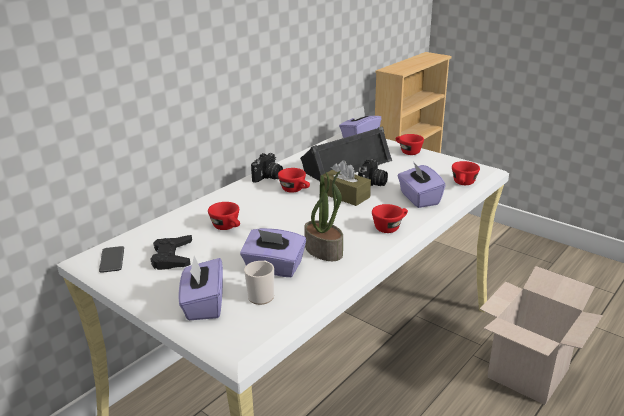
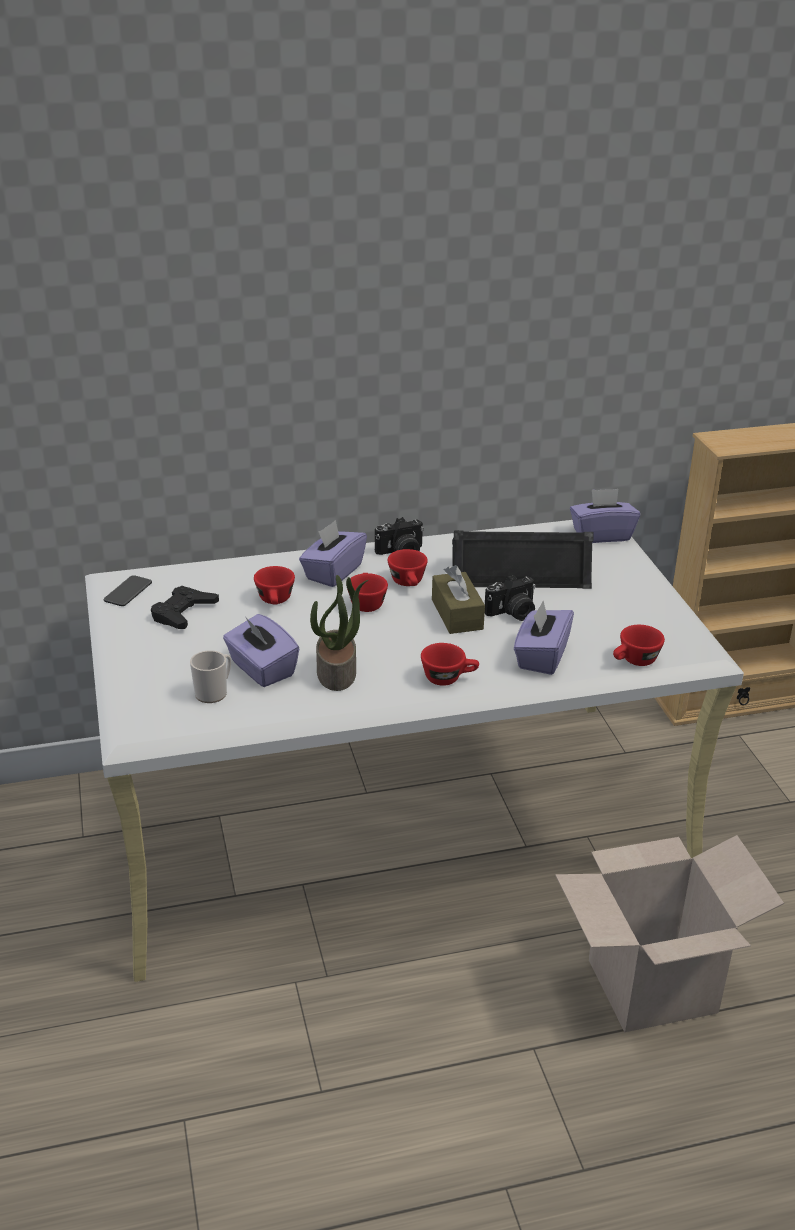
camera: 35 degrees right, 5 degrees up
purple tissue box [178,256,223,320] -> purple tissue box moved to [299,520,367,587]
red cup [396,134,424,155] -> red cup moved to [347,573,388,612]

